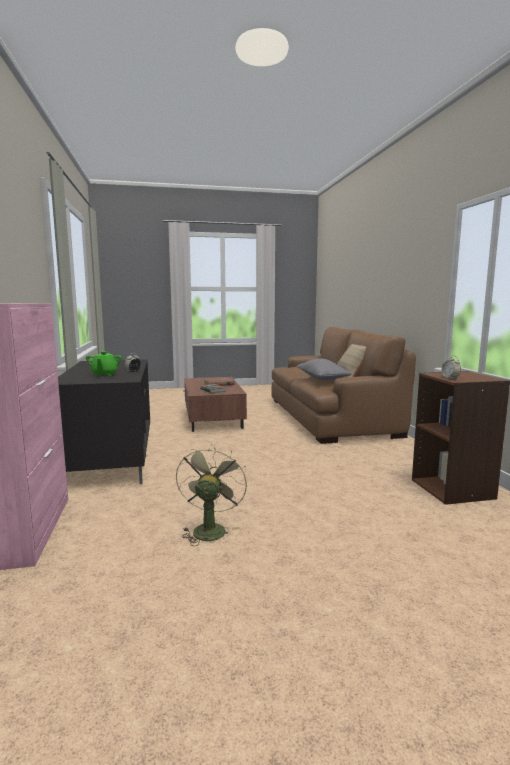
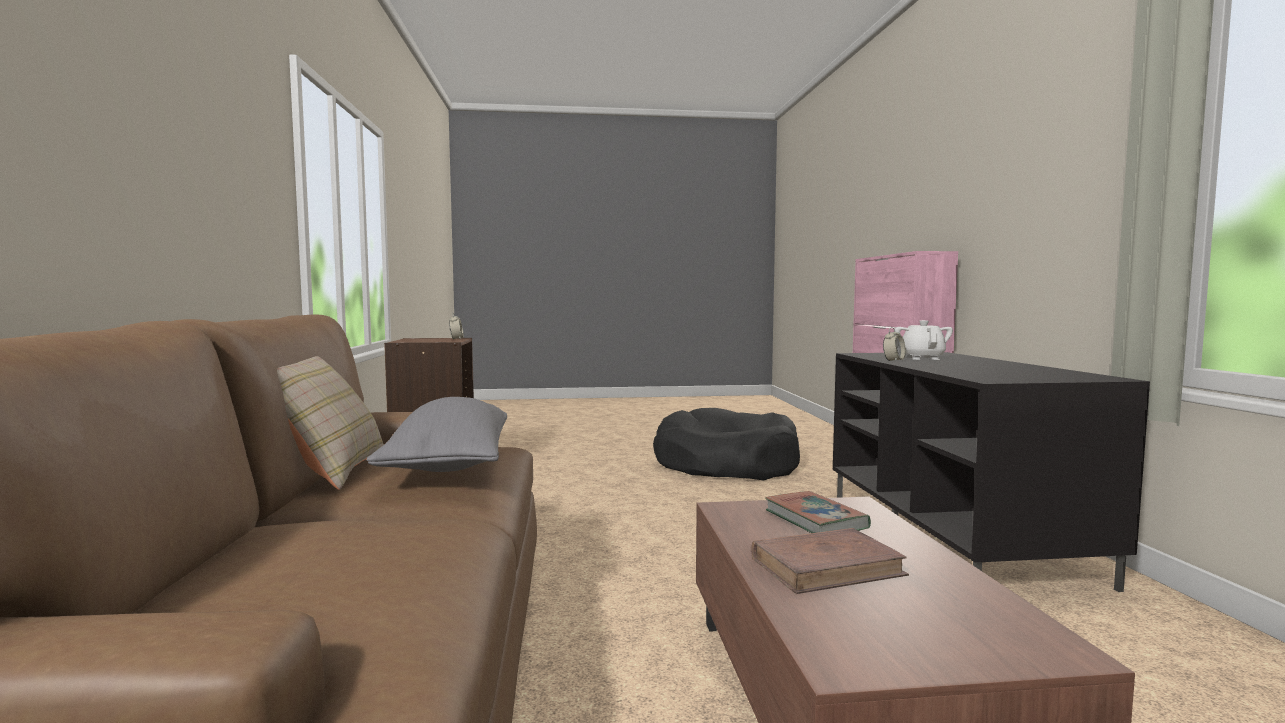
camera: 175 degrees left, 5 degrees down
green teapot [86,351,122,376] -> white teapot [895,320,953,360]
green fan [176,444,247,546] -> black dog bed [653,408,800,481]

